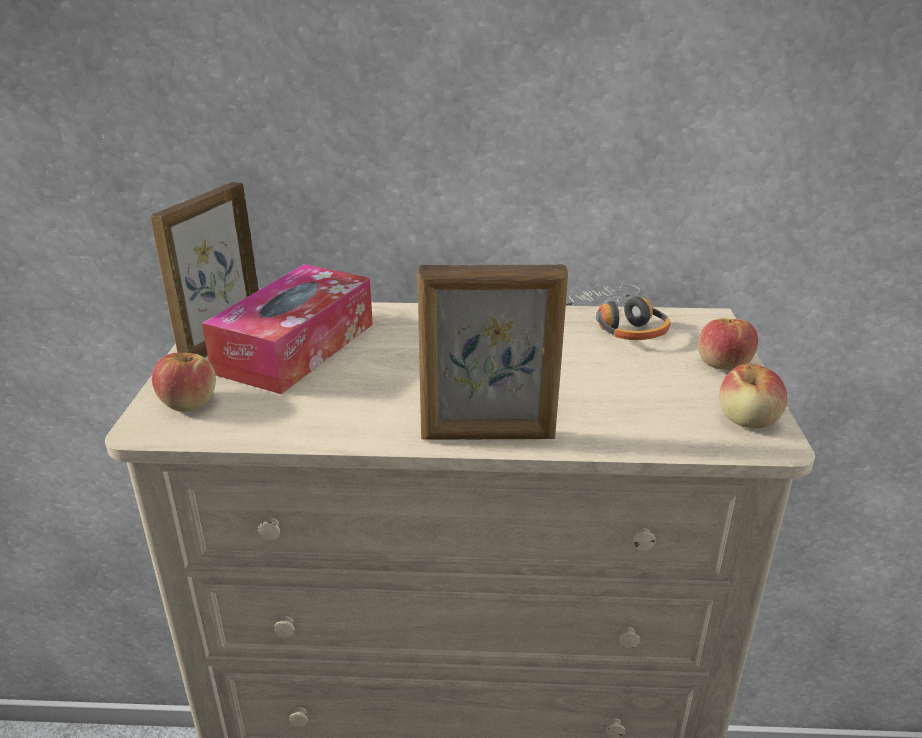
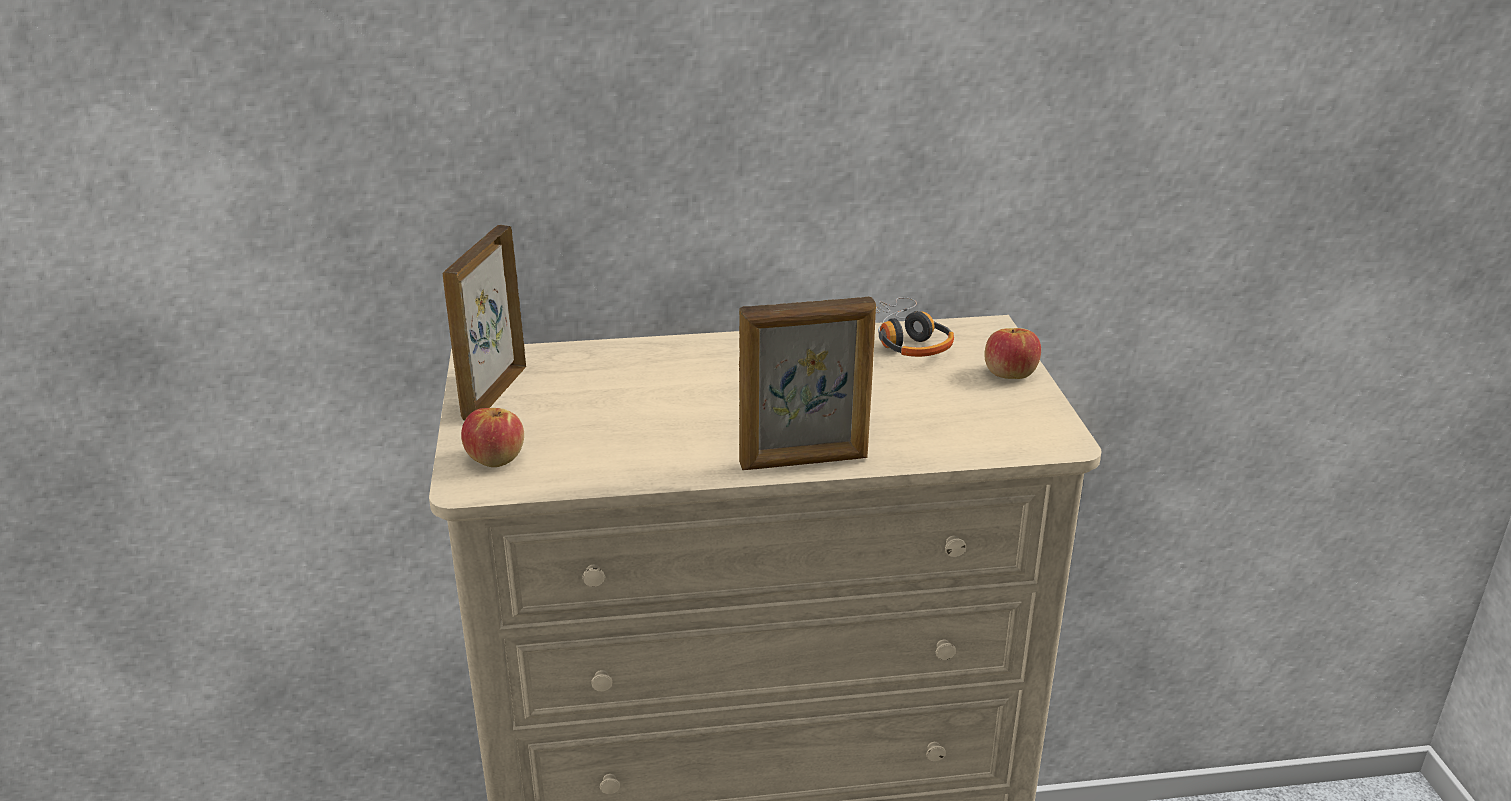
camera: 10 degrees left, 0 degrees up
tissue box [202,264,373,394] -> none
apple [719,364,787,428] -> none

